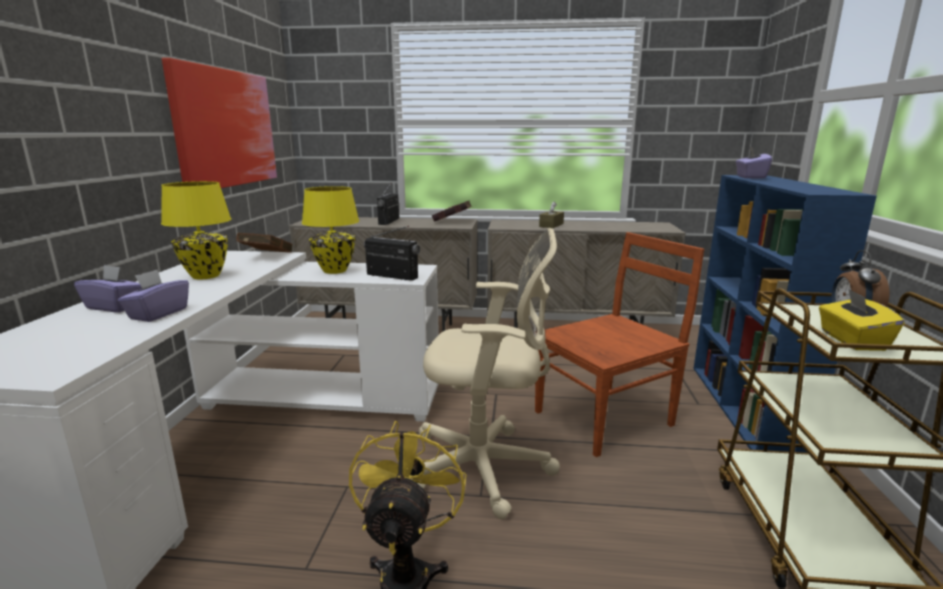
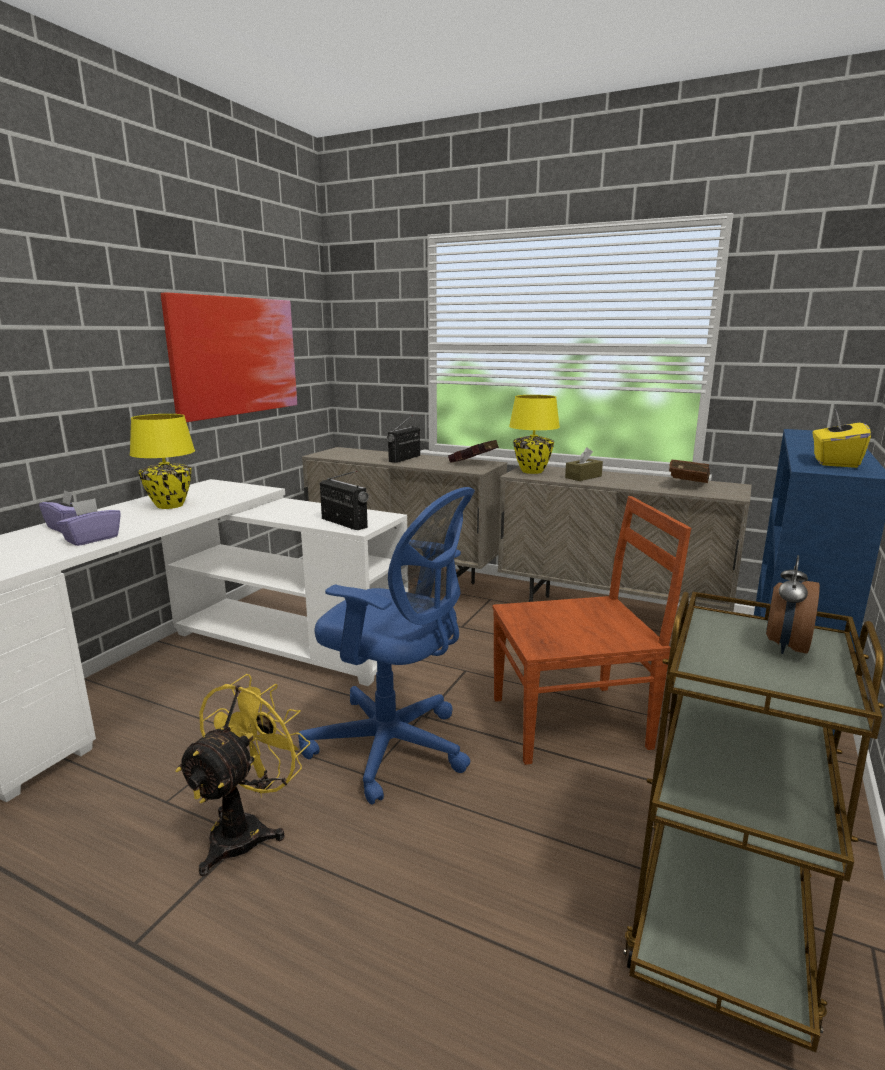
camera: 20 degrees right, 0 degrees up
brown book [236,233,293,253] -> brown book moved to [669,459,710,483]
yellow table lamp [302,186,359,274] -> yellow table lamp moved to [509,395,560,474]
beige office chair [411,228,560,519] -> blue office chair [298,487,475,805]
purple tissue box [736,146,772,179] -> none
yellow tissue box [819,288,904,351] -> yellow tissue box moved to [813,409,871,468]

